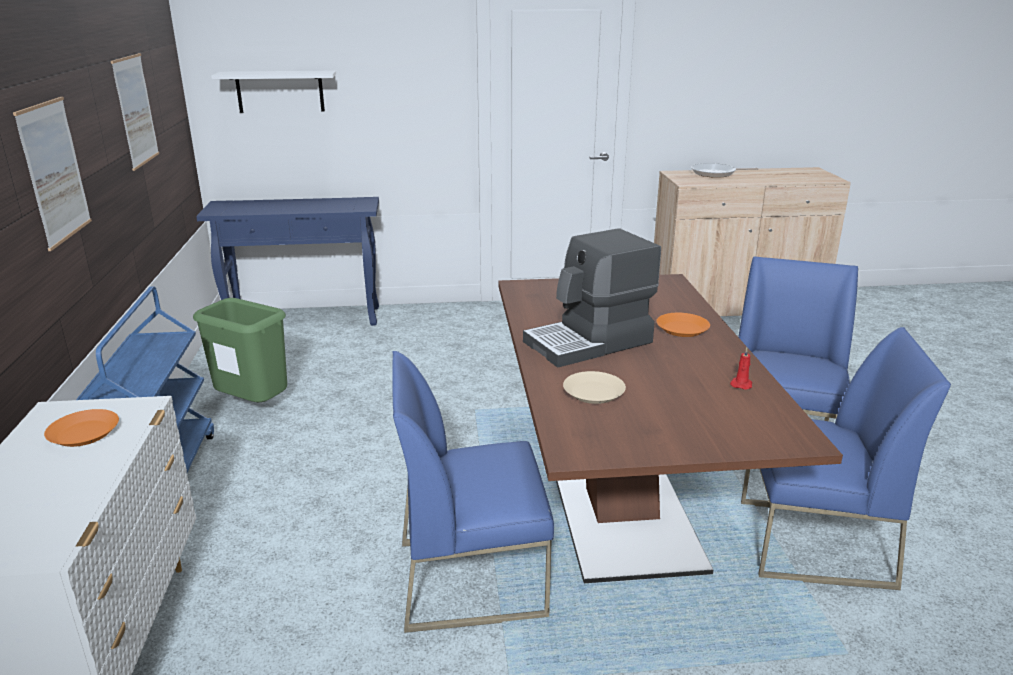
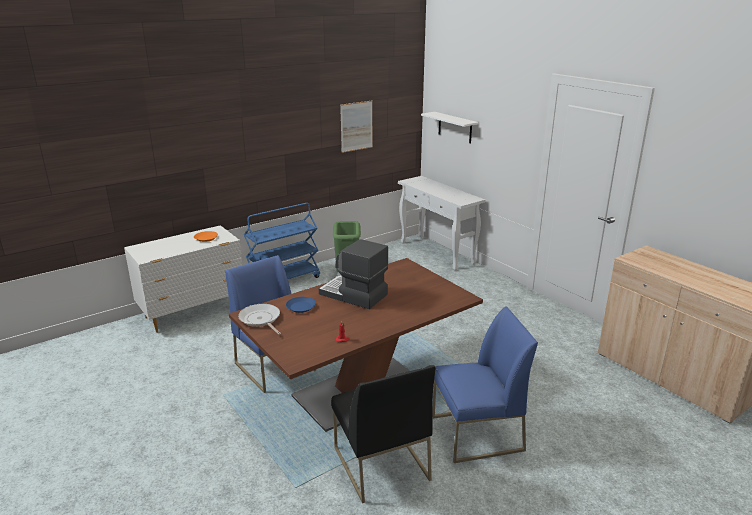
camera: 60 degrees right, 0 degrees up
picture [13,97,92,251] -> none
blue console table [196,197,379,326] -> white console table [398,176,485,271]
beige plate [563,371,626,404] -> blue plate [286,297,316,313]
orange plate [656,313,710,337] -> none
frying pan [691,163,758,178] -> frying pan moved to [238,304,281,335]
blue chair [741,327,951,590] -> black chair [331,365,435,503]

